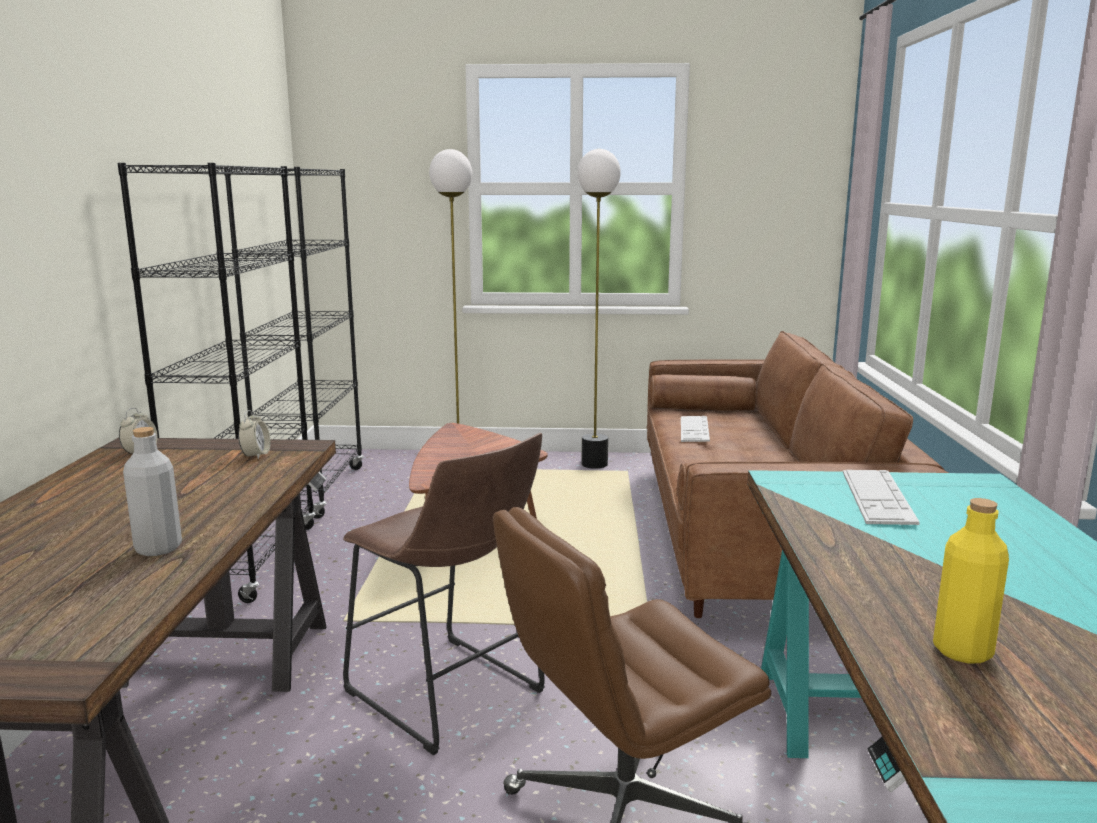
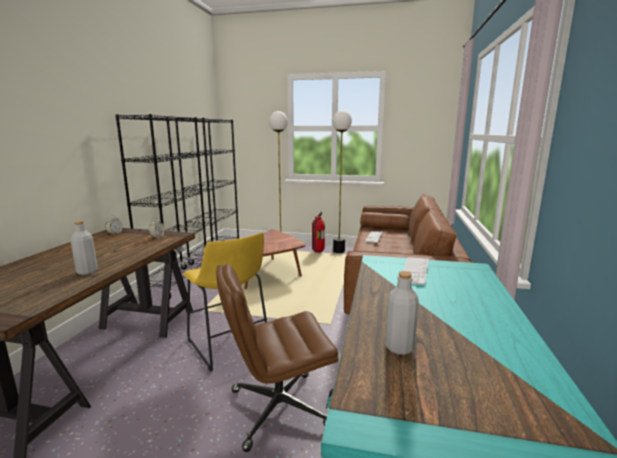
camera: 10 degrees right, 0 degrees up
brown stool [343,433,545,755] -> yellow stool [183,232,267,371]
yellow bottle [933,498,1009,664] -> grey bottle [385,271,419,355]
none -> fire extinguisher [312,212,325,253]

